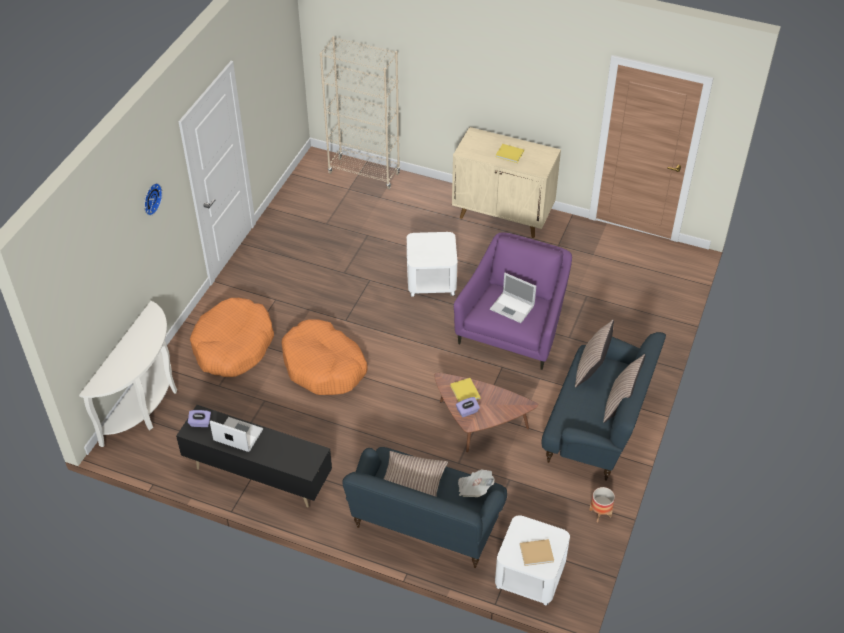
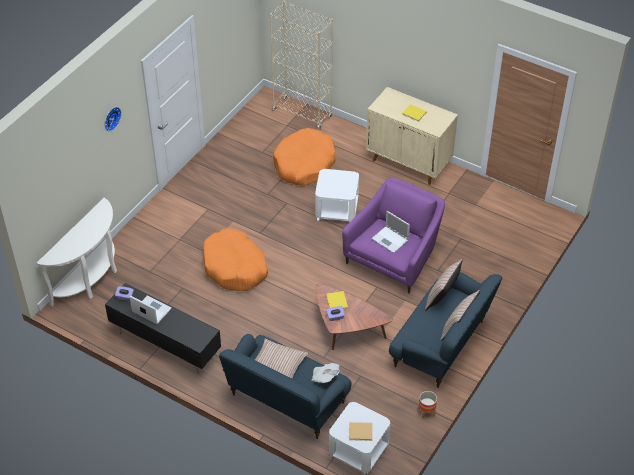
camera: 10 degrees right, 0 degrees up
orange dog bed [190,298,274,377] -> orange dog bed moved to [273,128,336,186]

